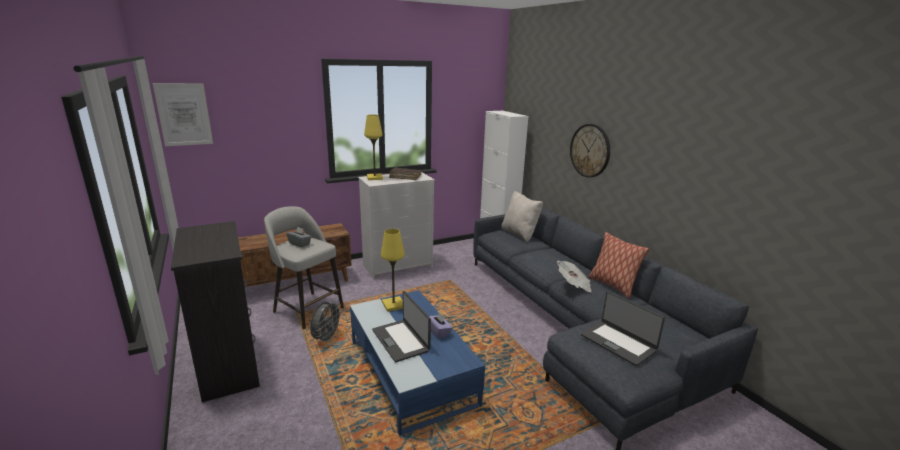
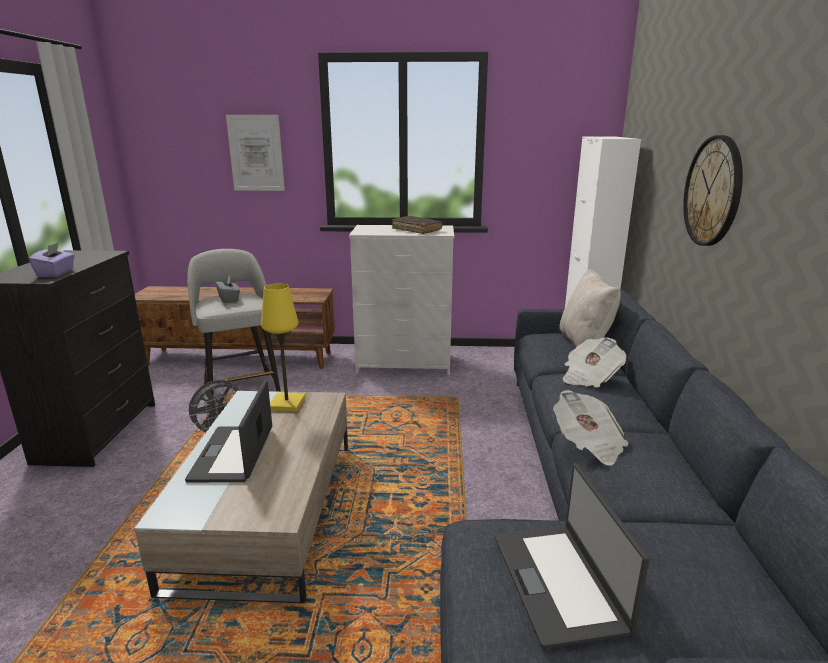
camera: 30 degrees right, 0 degrees up
picture [153,83,213,146] -> picture moved to [226,115,285,191]
blue coffee table [350,290,485,436] -> beige coffee table [134,391,348,603]
yellow table lamp [364,115,383,180] -> none
purple tissue box [429,312,452,339] -> purple tissue box moved to [29,242,75,277]
pillow [589,232,649,298] -> none
none -> newspaper [563,337,626,387]

